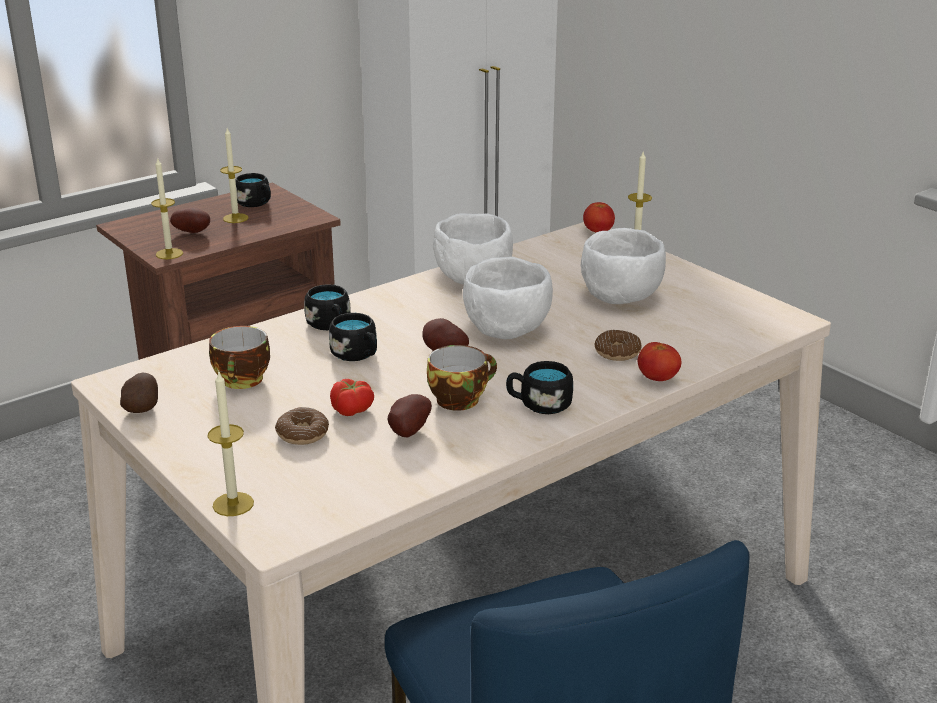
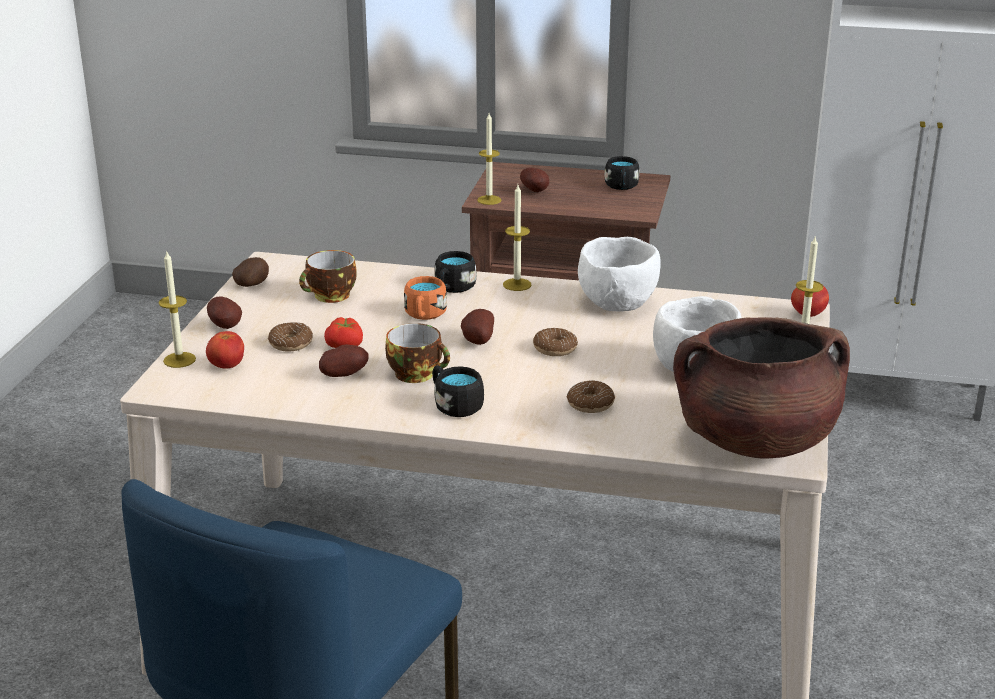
camera: 50 degrees right, 0 degrees up
candle [220,128,248,223] -> candle moved to [503,185,531,291]
black mug [329,313,377,361] -> orange mug [404,276,447,320]
white bowl [463,257,553,339] -> donut [533,328,578,356]
tomato [638,342,681,381] -> tomato moved to [206,331,244,369]
none -> potato [207,296,242,329]
none -> brown cooking pot [673,317,850,459]

